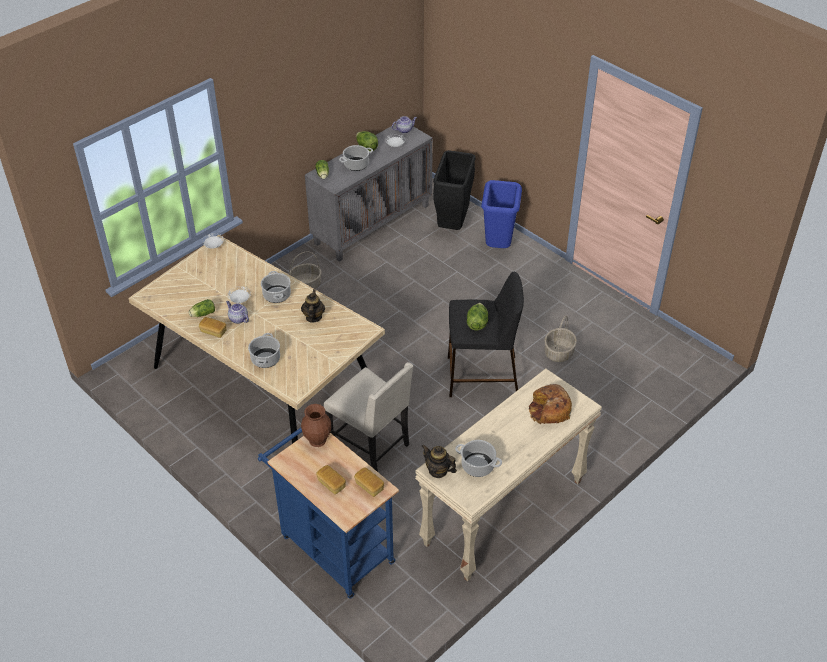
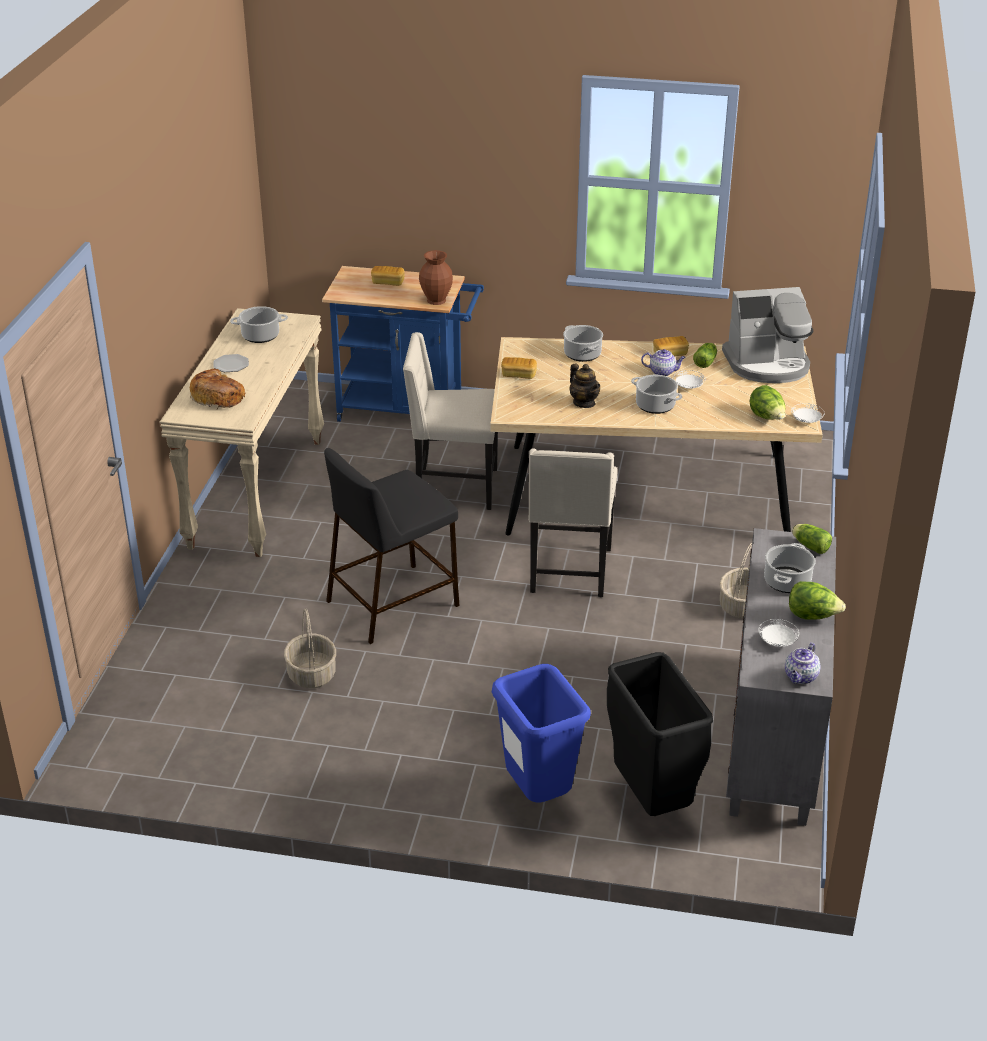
camera: 145 degrees right, 10 degrees down
bread [354,467,384,497] -> bread moved to [501,357,537,379]
teapot [421,444,457,478] -> none
lettuce [467,303,488,330] -> lettuce moved to [750,385,785,420]
none -> plate [213,354,249,372]
none -> beige chair [528,448,617,597]
none -> coffee machine [722,287,813,383]

